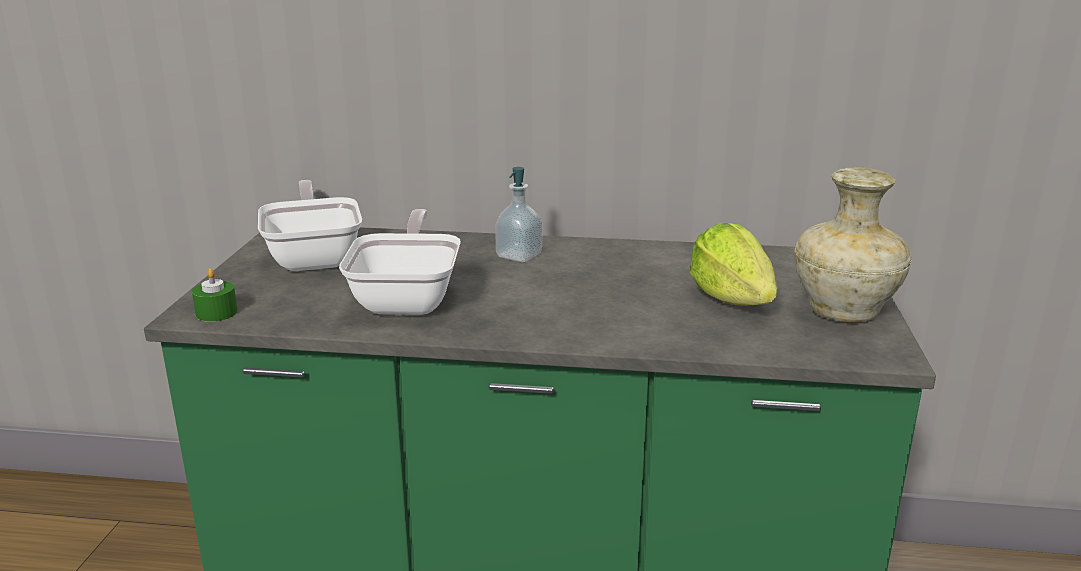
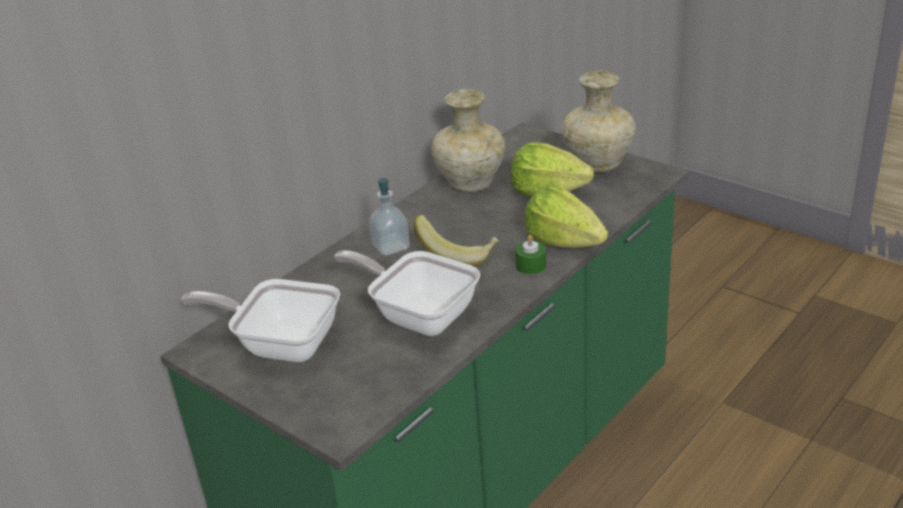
camera: 55 degrees left, 10 degrees up
green candle [192,269,238,322] -> green candle moved to [515,235,546,275]
none -> banana [414,215,499,267]
none -> beige vase [431,89,505,192]
none -> lettuce [525,186,608,248]

